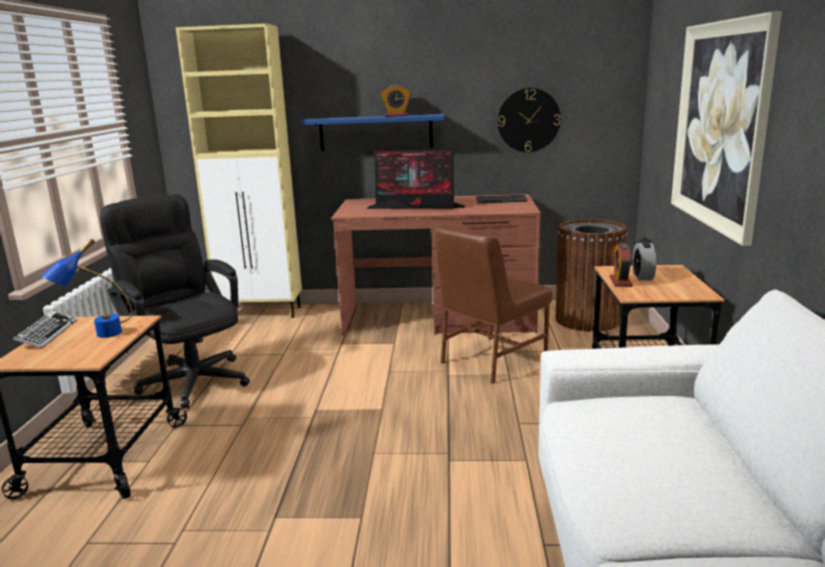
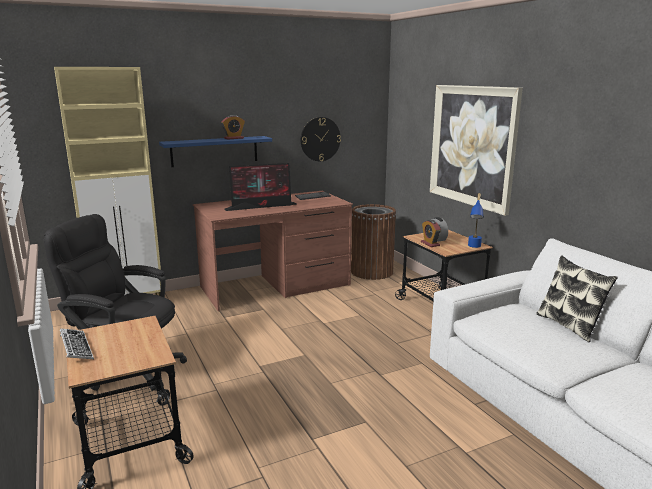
camera: 30 degrees left, 0 degrees up
blue table lamp [40,238,132,338] -> blue table lamp moved to [468,193,483,248]
brown chair [435,227,552,384] -> none
none -> pillow [536,255,618,342]

